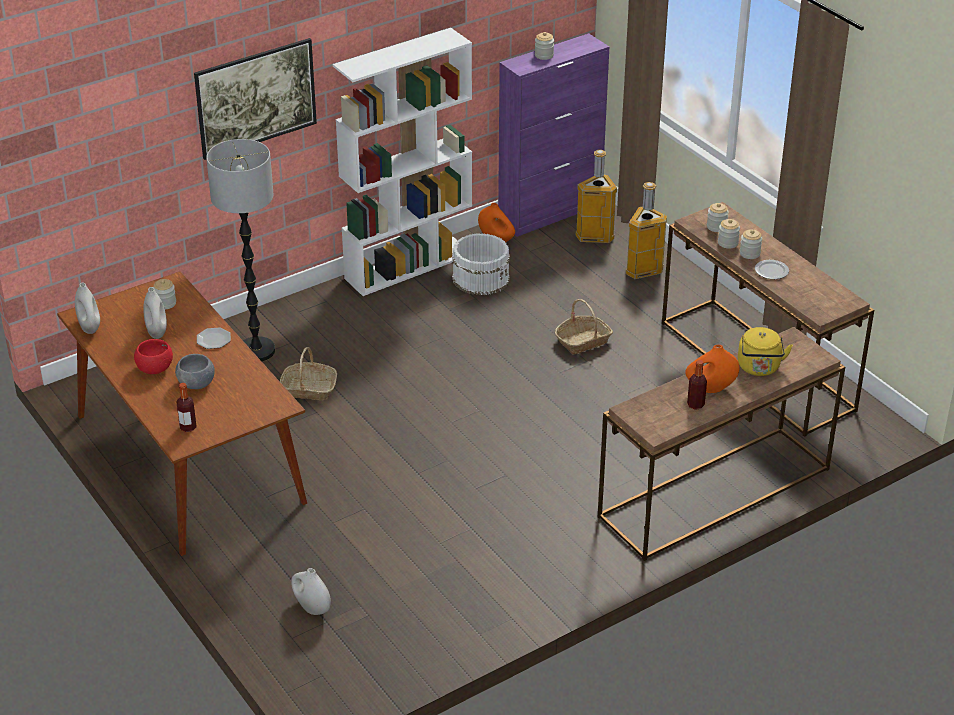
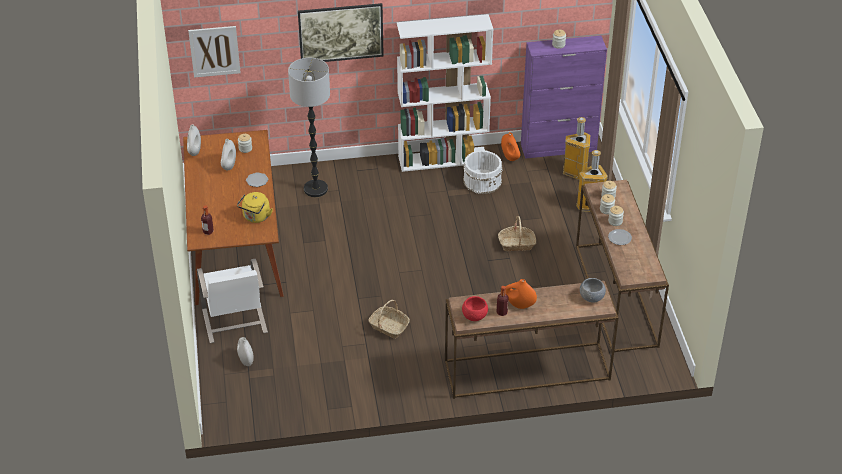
camera: 25 degrees right, 5 degrees up
red bowl [134,339,173,374] -> red bowl moved to [462,296,488,321]
grey bowl [175,354,215,389] -> grey bowl moved to [580,278,606,303]
basket [280,347,337,400] -> basket moved to [369,300,410,339]
yellow kettle [738,327,793,376] -> yellow kettle moved to [237,192,273,223]
none -> picture [188,26,241,78]
none -> white chair [197,259,268,343]

